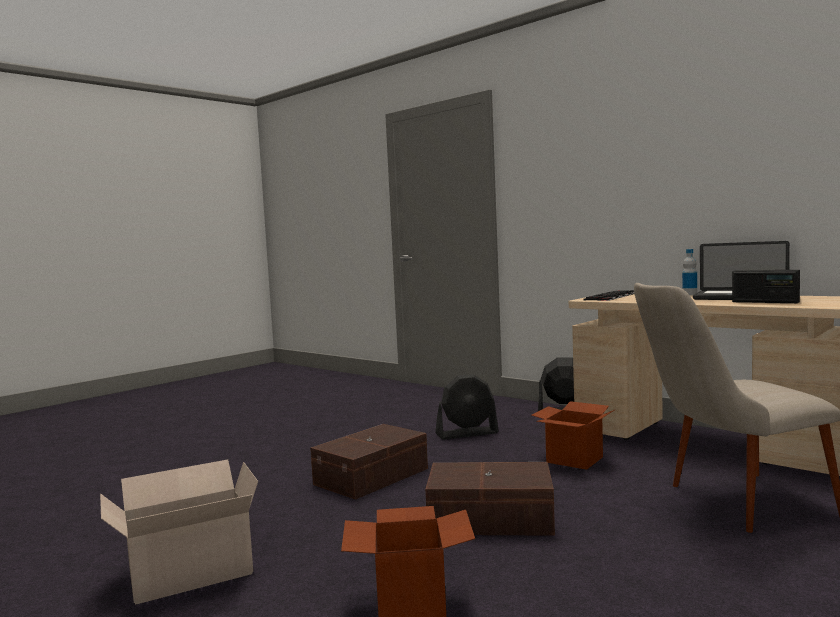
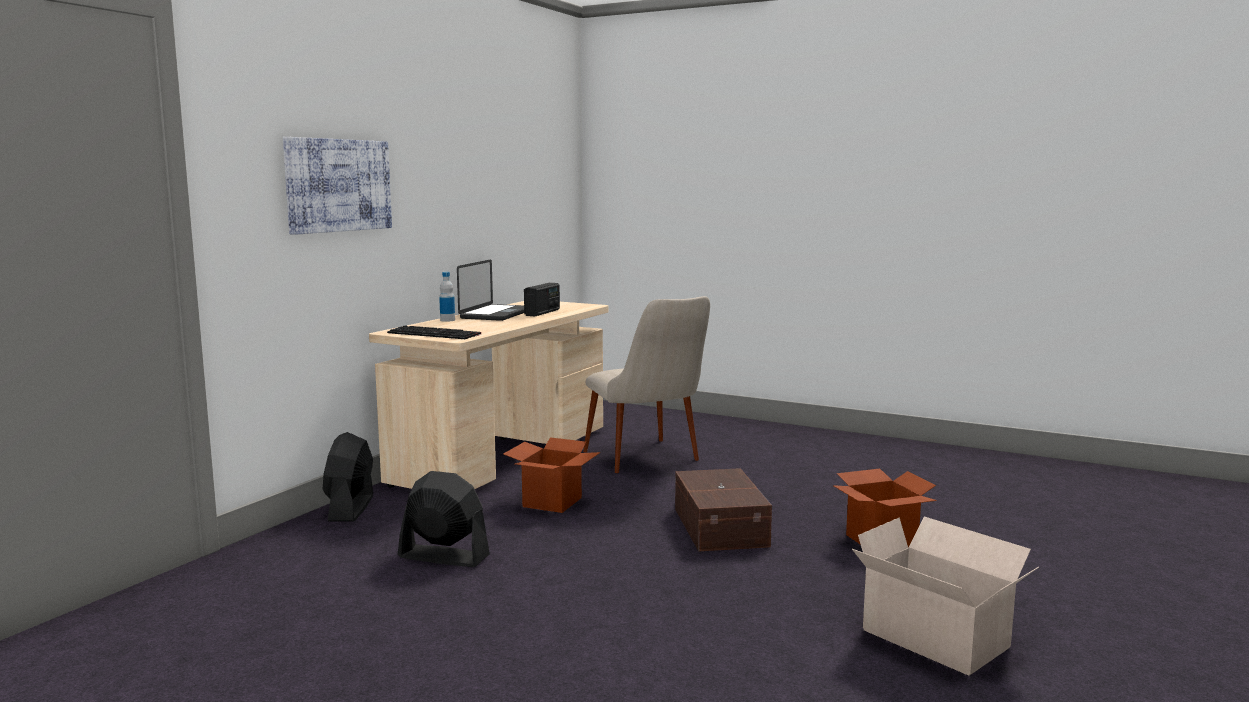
camera: 105 degrees left, 5 degrees up
brown storage box [310,424,428,500] -> none
black fan [435,374,499,440] -> black fan turned 45 degrees counterclockwise [397,471,490,567]
none -> picture [283,137,392,235]

